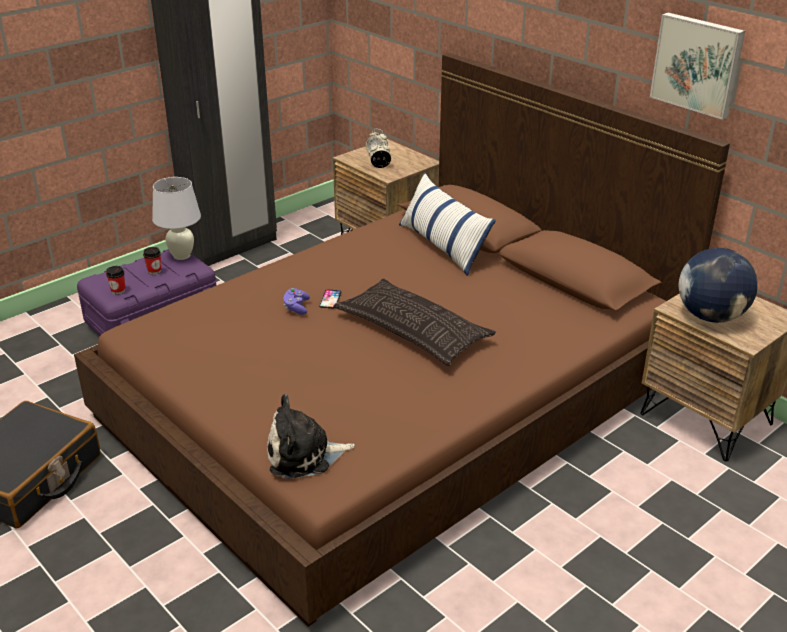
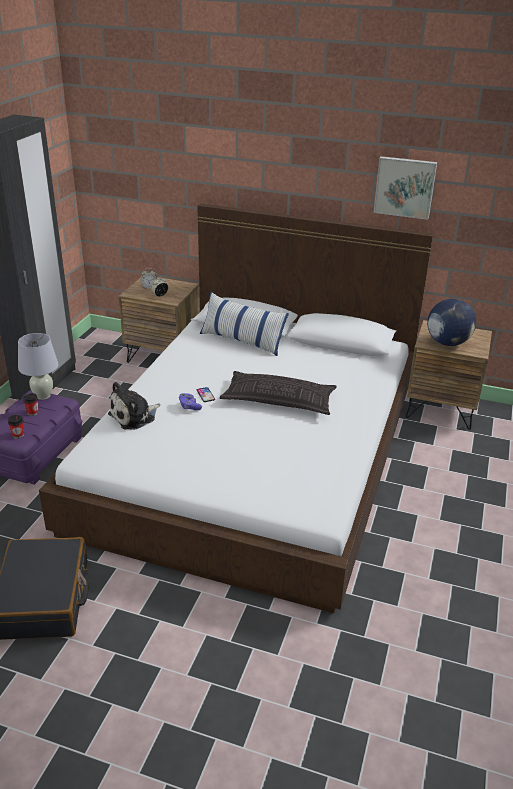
camera: 30 degrees left, 0 degrees up
brown bed [74,53,730,627] -> white bed [39,203,434,613]
plush toy [267,394,355,479] -> plush toy moved to [108,382,160,430]

